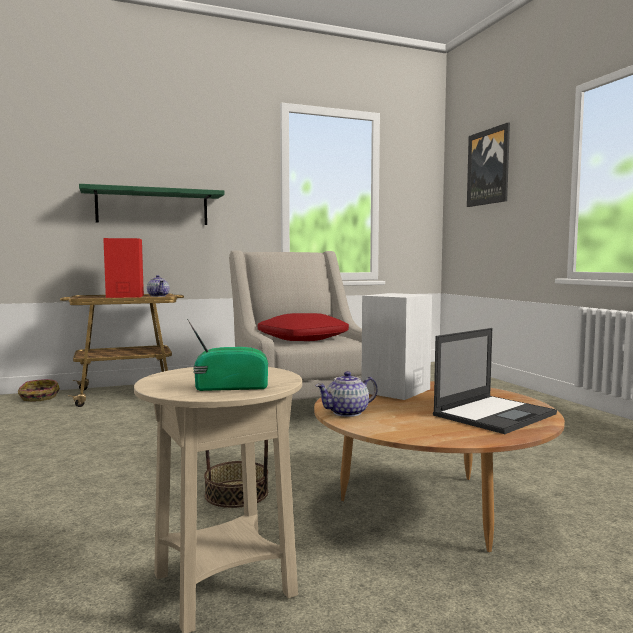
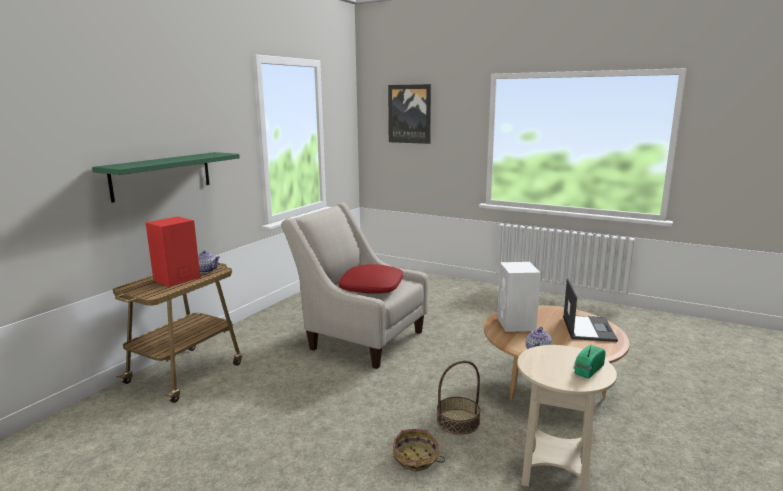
camera: 40 degrees left, 10 degrees up
basket [18,379,60,402] -> basket moved to [393,429,445,471]

